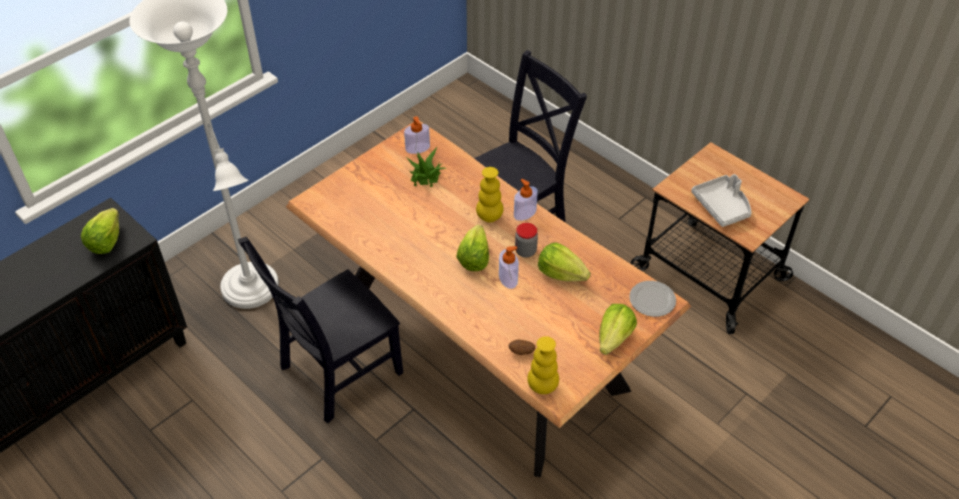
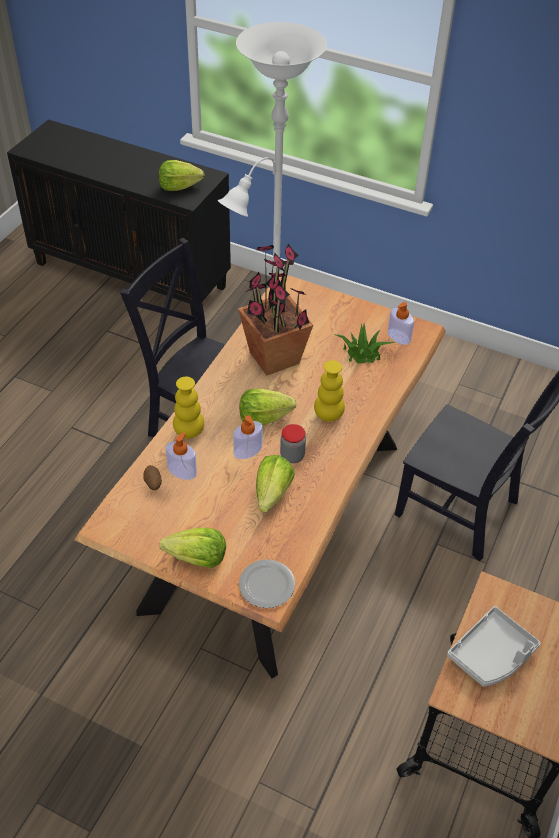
camera: 70 degrees right, 0 degrees up
soap dispenser [514,179,538,221] -> soap dispenser moved to [166,432,197,480]
yellow vase [527,336,559,394] -> yellow vase moved to [173,377,204,439]
none -> potted plant [238,243,313,375]

